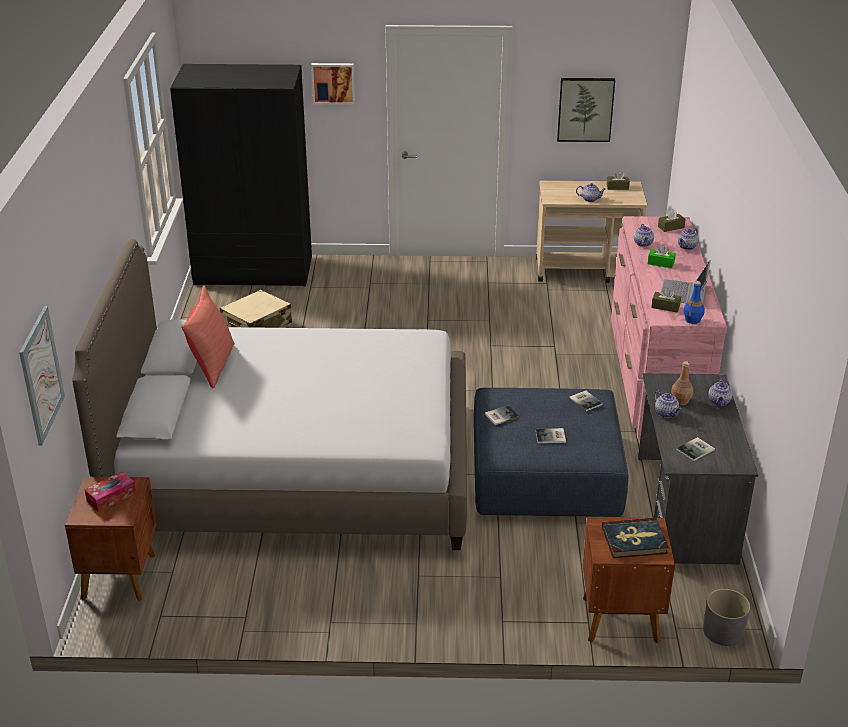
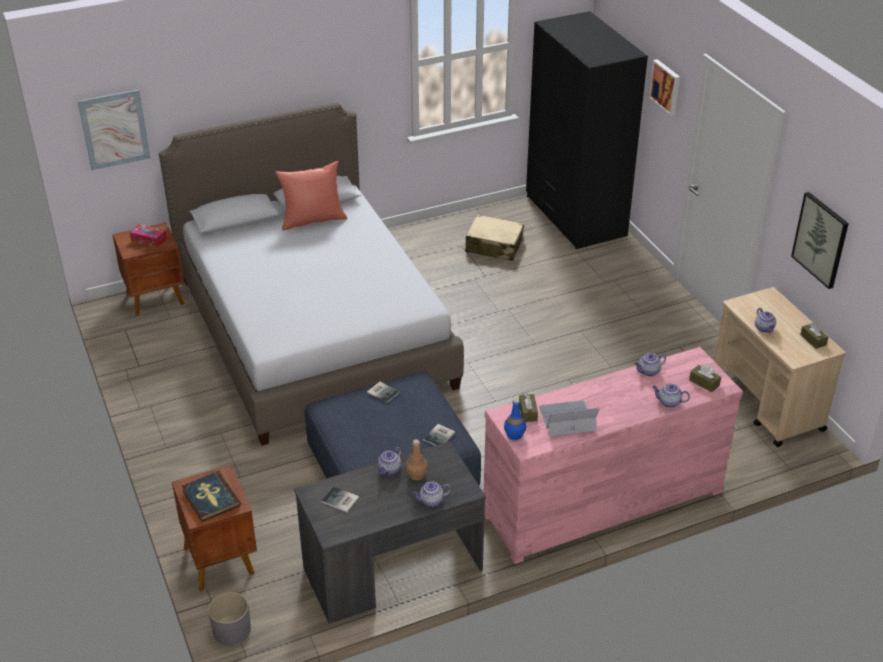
camera: 65 degrees right, 5 degrees up
book [536,428,566,443] -> none
green tissue box [648,245,676,268] -> none

